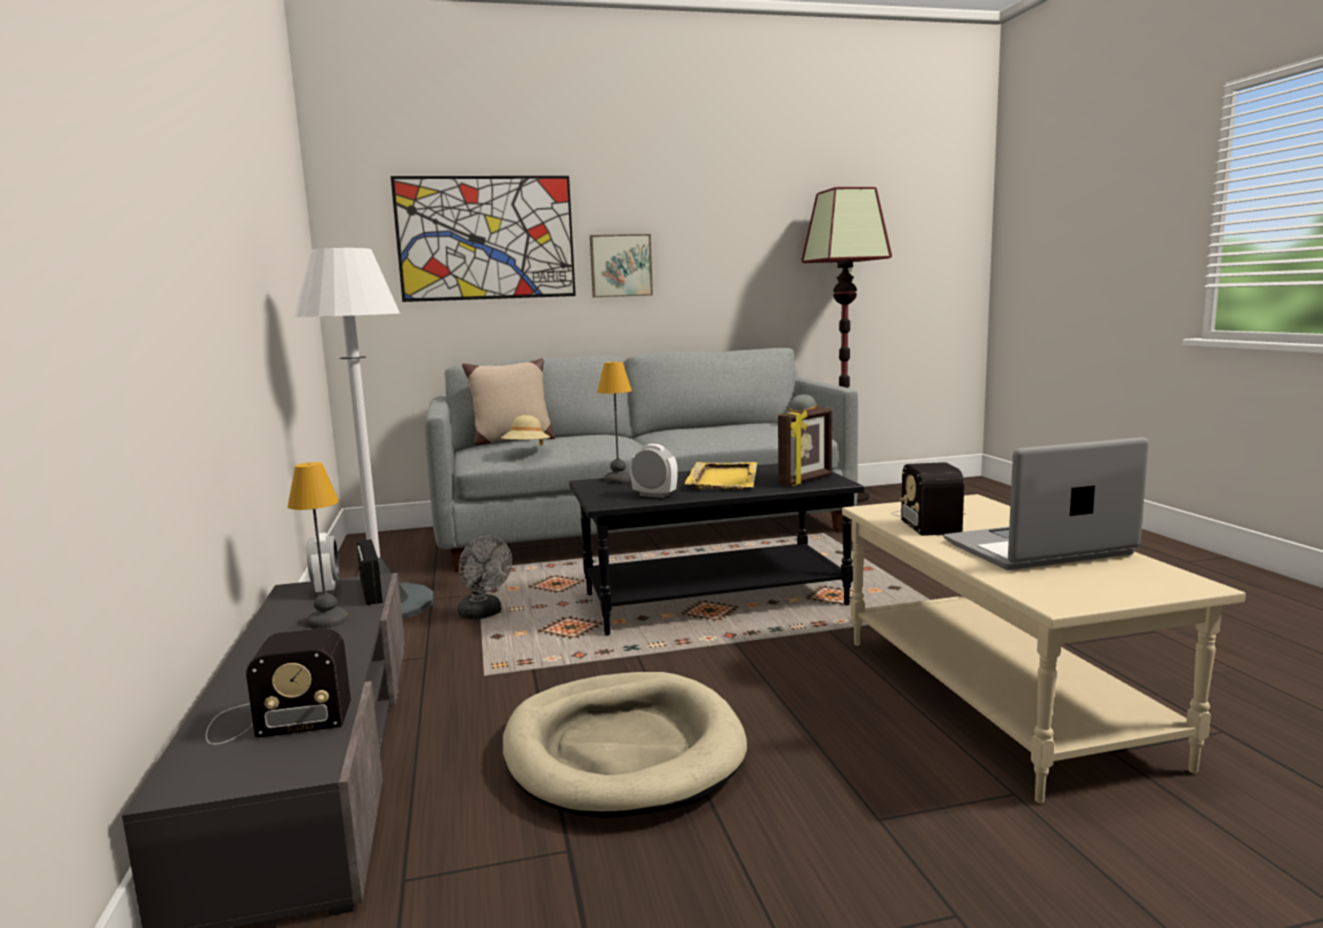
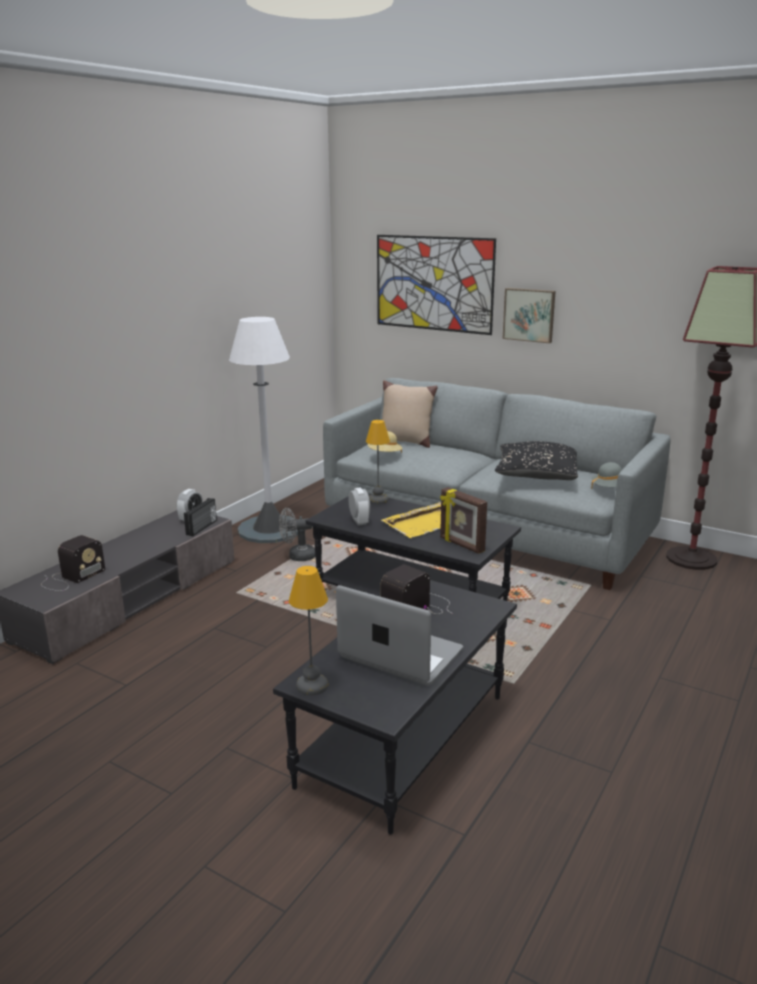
camera: 45 degrees right, 10 degrees up
radio [206,628,351,745] -> radio turned 90 degrees counterclockwise [41,535,105,591]
table lamp [288,462,349,629] -> table lamp moved to [289,566,328,695]
grey fan [457,536,512,620] -> grey fan turned 75 degrees clockwise [279,508,315,561]
beige dog bed [502,672,747,818] -> none
picture frame [778,407,832,486] -> picture frame turned 45 degrees clockwise [440,487,487,554]
beige coffee table [842,494,1246,803] -> black coffee table [273,580,517,835]
none -> black pillow [495,441,578,480]

